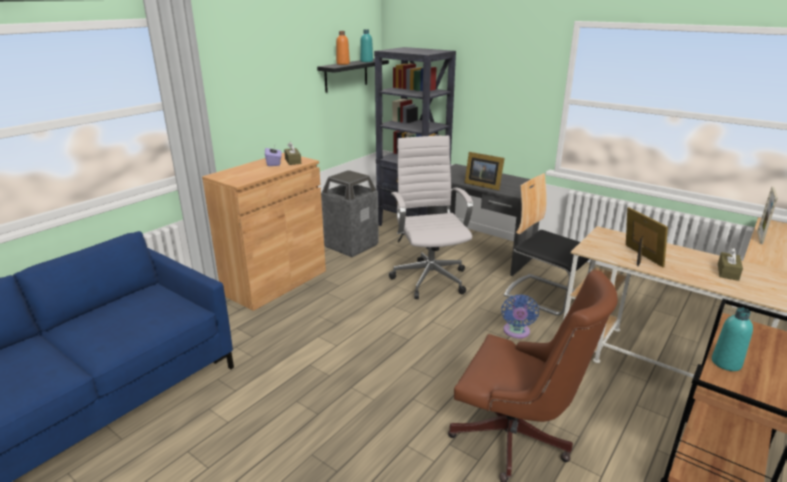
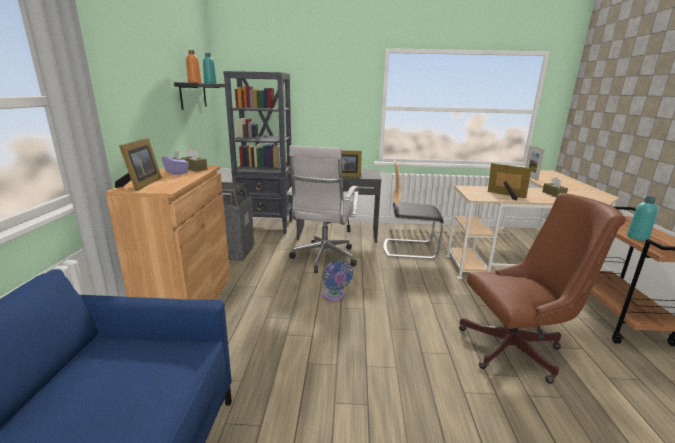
camera: 35 degrees left, 5 degrees down
white office chair [389,136,473,299] -> white office chair turned 120 degrees counterclockwise [286,145,359,273]
blue fan [501,294,539,338] -> blue fan moved to [322,260,353,301]
none -> picture frame [115,138,162,191]

